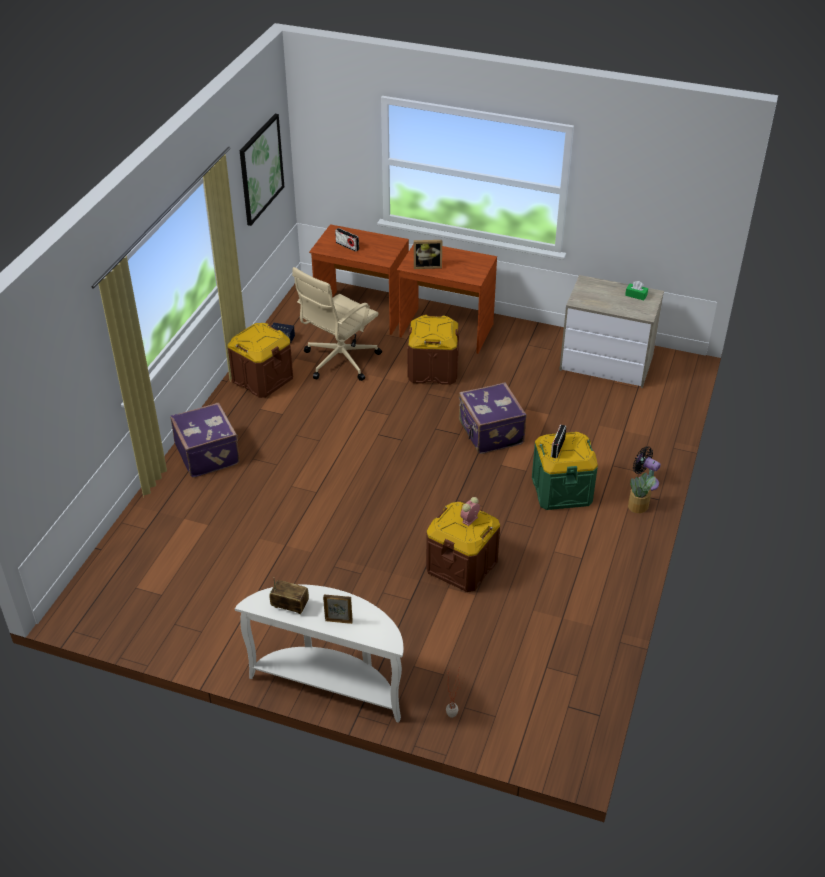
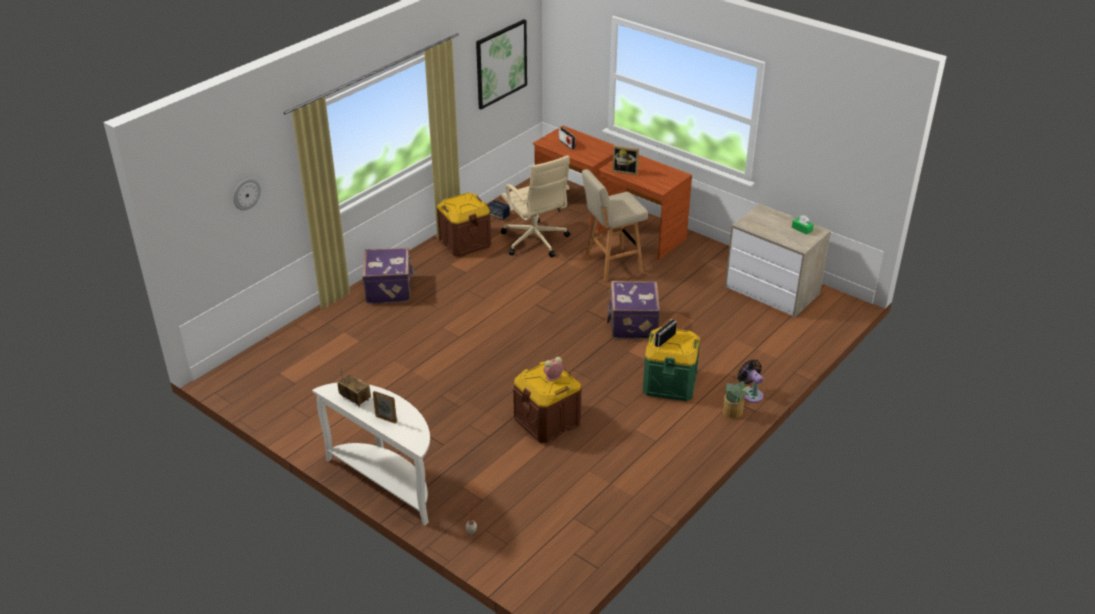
camera: 20 degrees right, 5 degrees down
beige office chair [292,267,382,381] -> beige office chair turned 90 degrees counterclockwise [501,155,571,257]
brown storage box [407,315,459,385] -> beige stool [582,169,648,281]
none -> wall clock [233,179,261,210]

